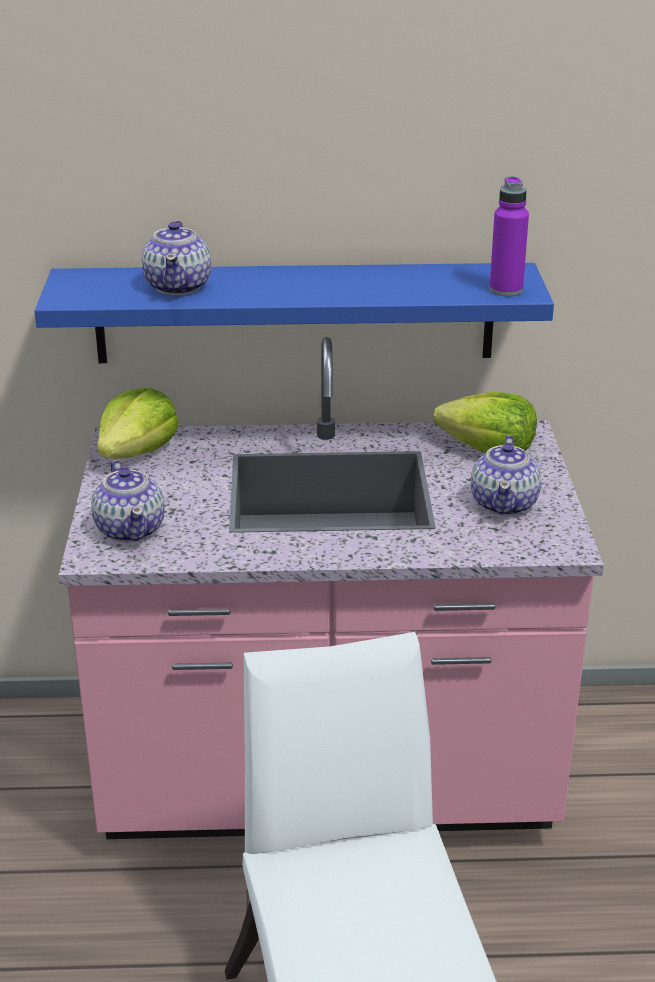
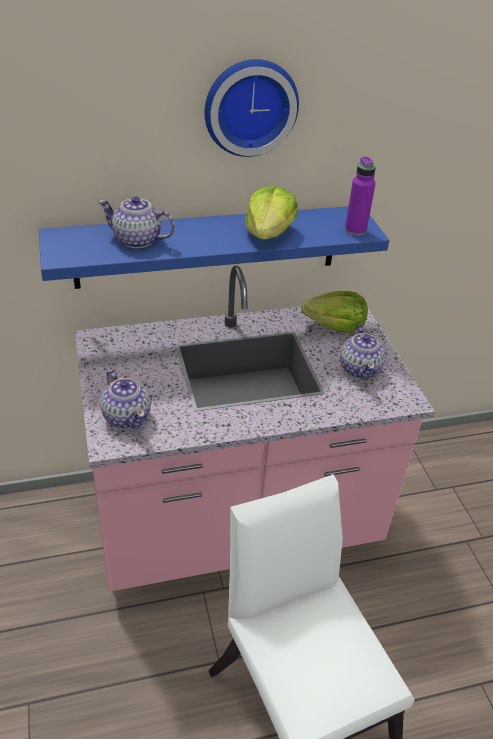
camera: 15 degrees left, 10 degrees up
lettuce [97,388,179,459] -> lettuce moved to [245,186,298,240]
teapot [142,221,211,295] -> teapot turned 120 degrees clockwise [98,196,175,248]
none -> wall clock [204,59,299,157]

